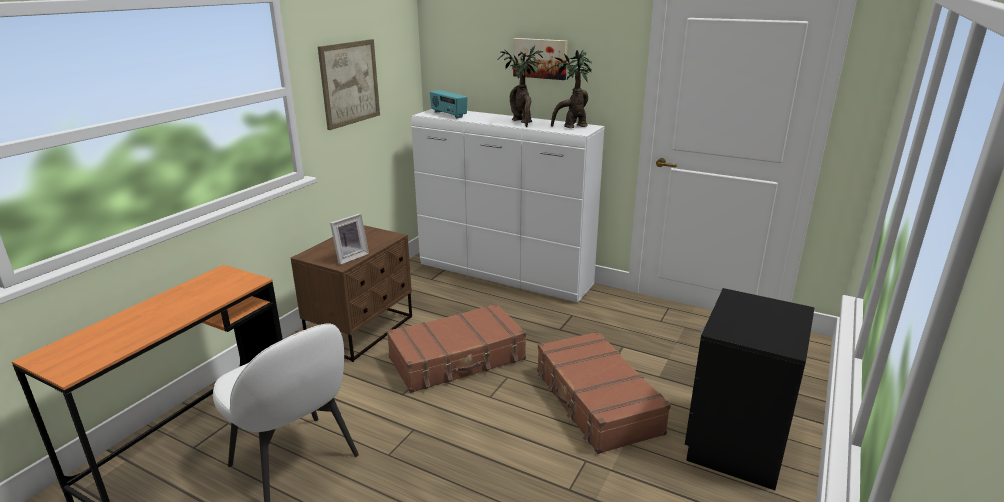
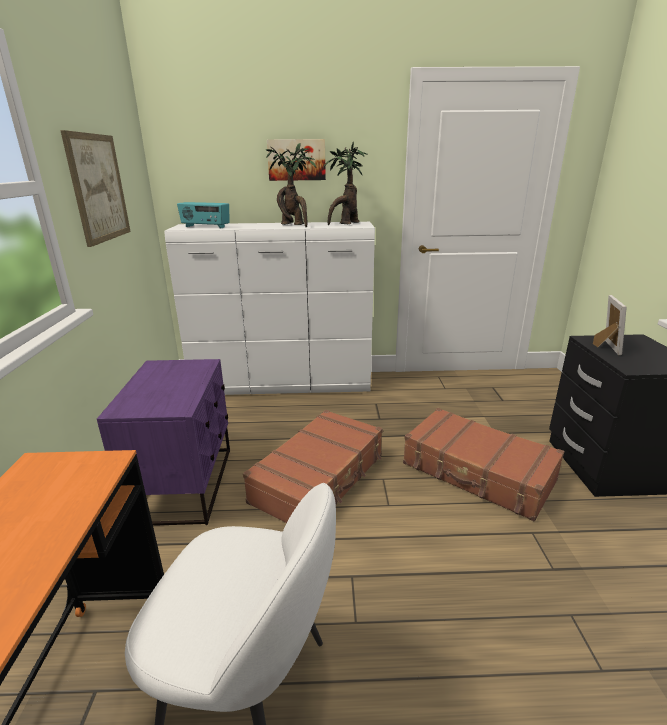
camera: 30 degrees left, 0 degrees up
brown nightstand [291,225,412,362] -> purple nightstand [97,359,230,526]
picture frame [330,213,369,265] -> picture frame moved to [593,295,627,355]

